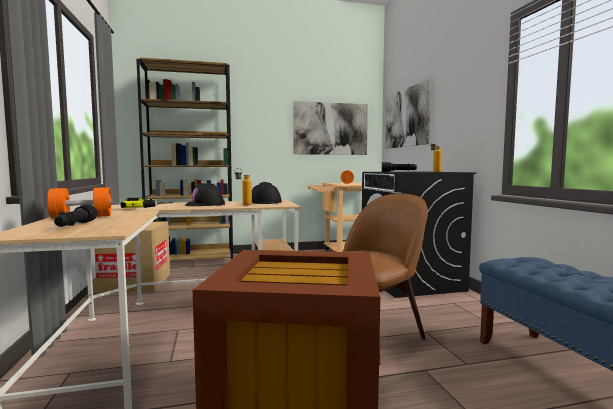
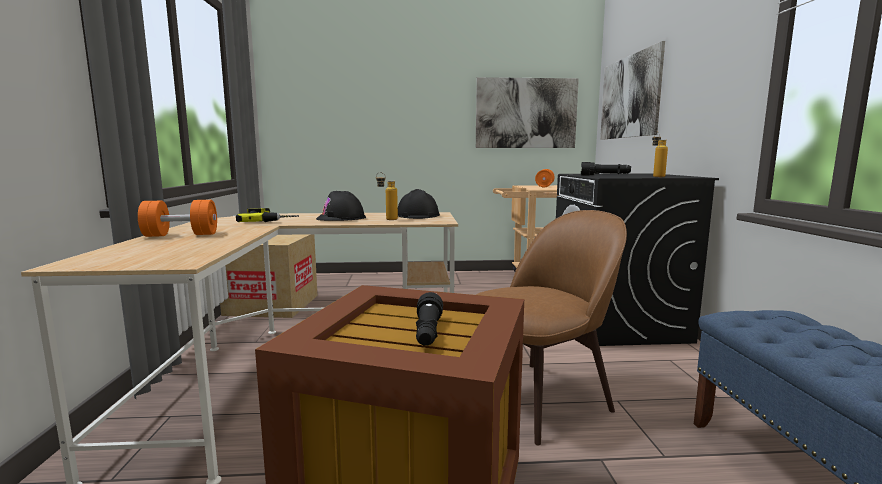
camera: 10 degrees right, 5 degrees up
black flashlight [54,204,98,227] -> black flashlight moved to [416,292,443,346]
brown bookcase [136,57,233,261] -> none

